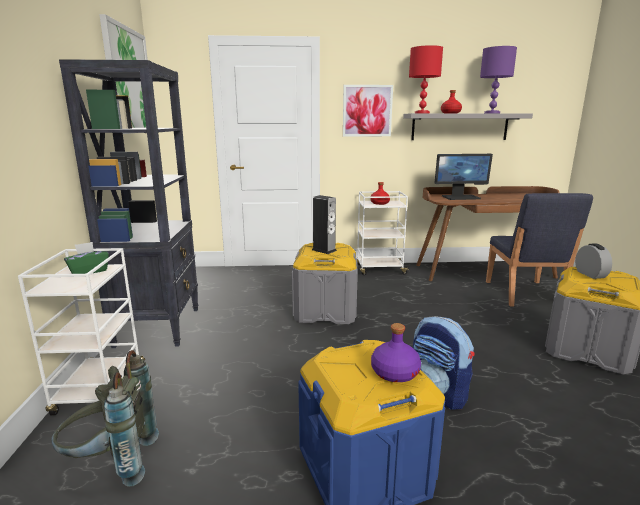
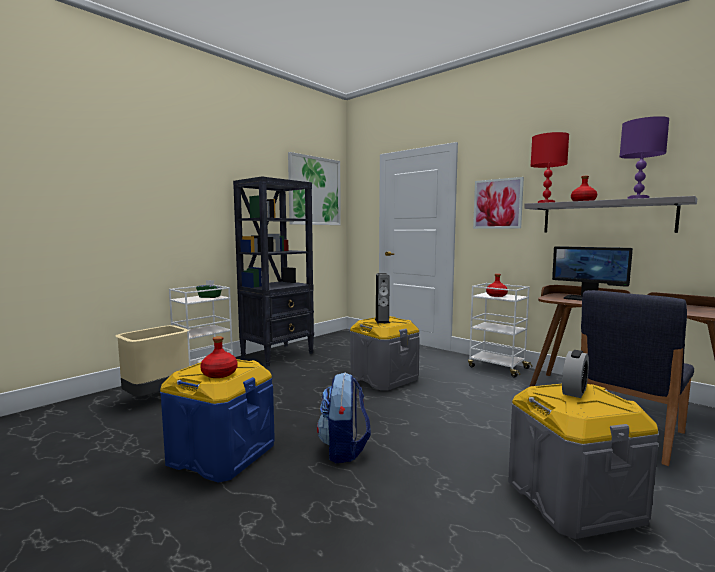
camera: 45 degrees right, 10 degrees down
grey backpack [51,350,159,486] -> beige trash can [115,325,189,398]
purple bottle [371,323,421,382] -> red bottle [200,336,238,378]

